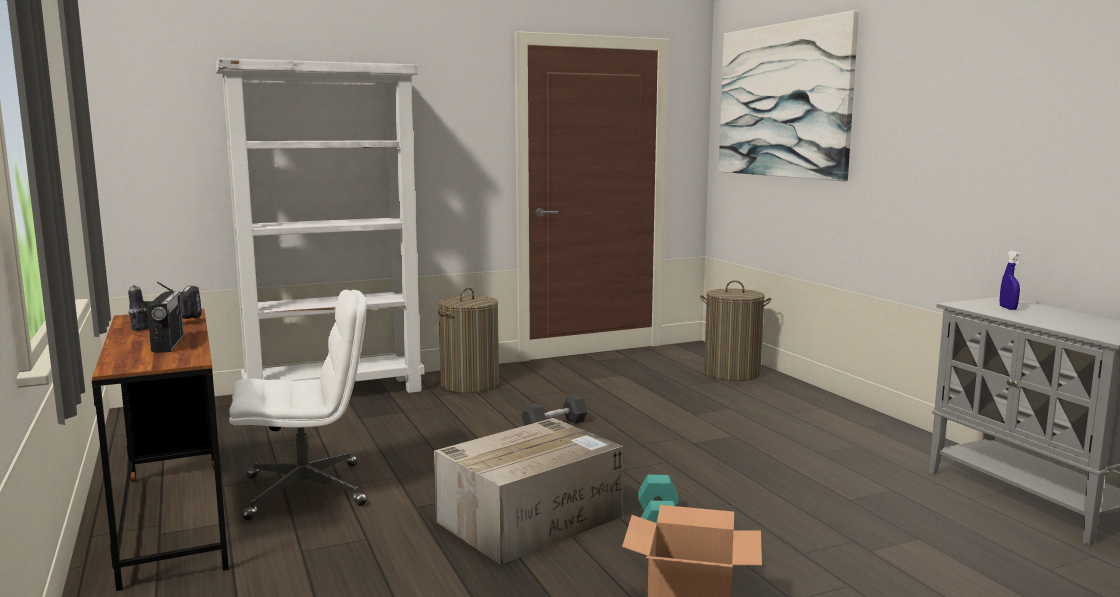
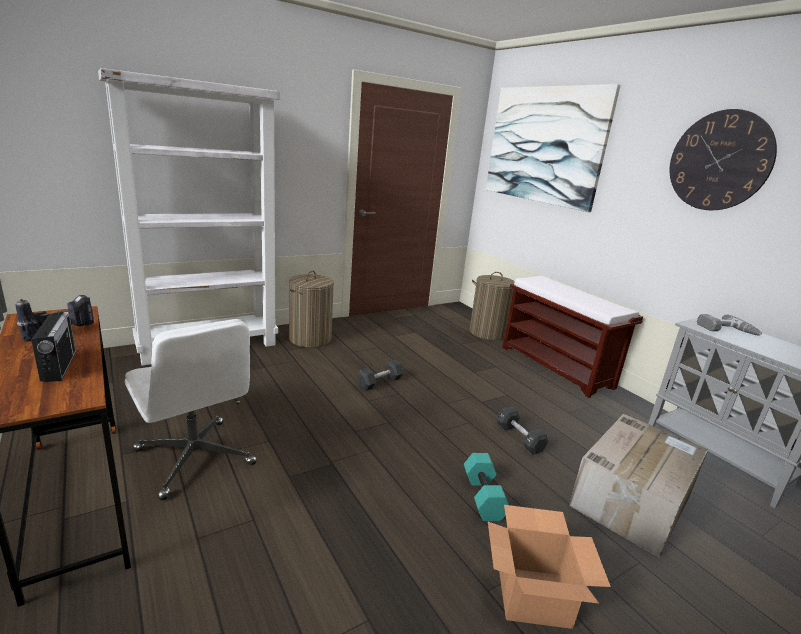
camera: 10 degrees left, 10 degrees up
white office chair [229,290,367,520] -> white office chair turned 75 degrees clockwise [125,319,257,500]
cardboard box [434,418,623,565] -> cardboard box moved to [569,414,708,558]
blue spray bottle [1000,251,1021,310] -> power drill [697,314,762,335]
none -> black dumbbell [496,406,549,455]
none -> brown bench [502,276,643,398]
none -> wall clock [670,109,777,210]

